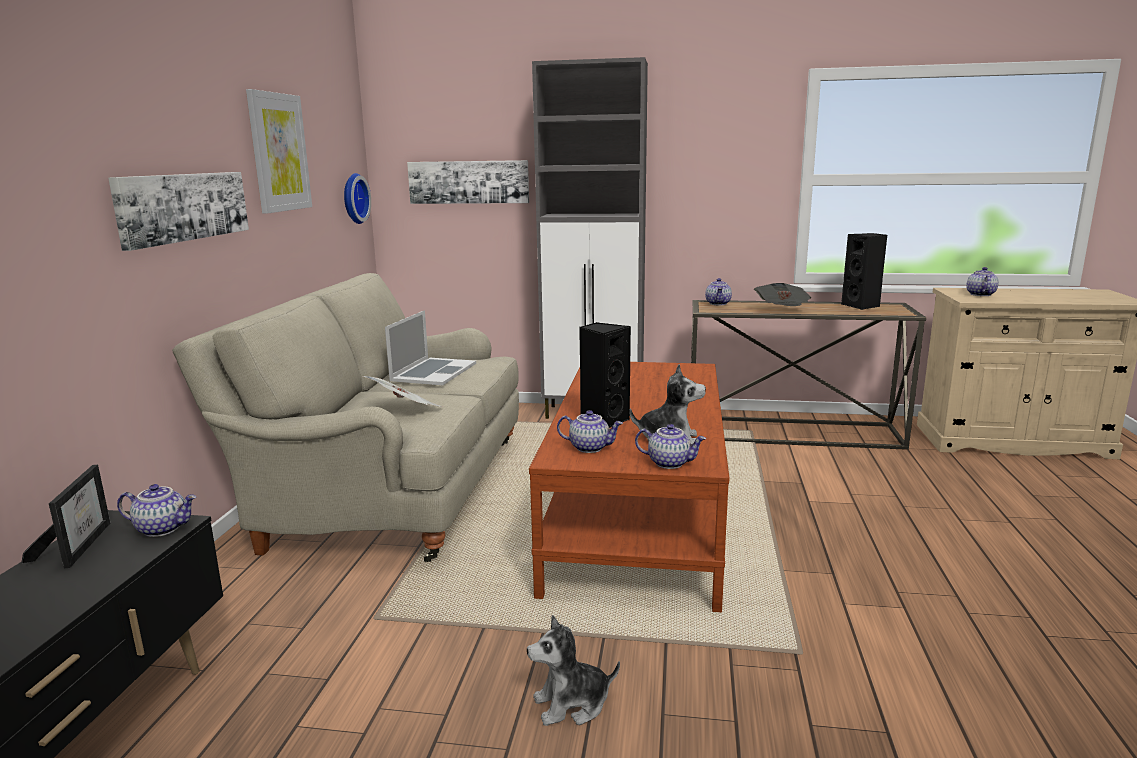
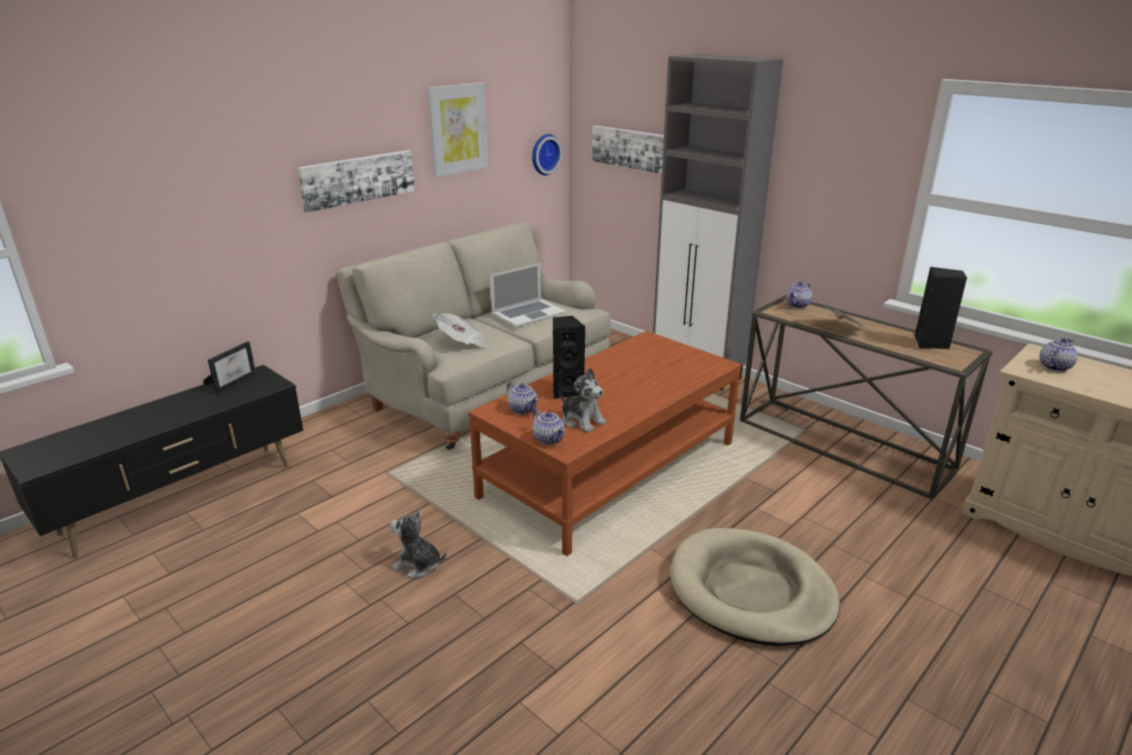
camera: 35 degrees right, 10 degrees up
teapot [117,484,196,537] -> none
none -> beige dog bed [670,528,840,646]

